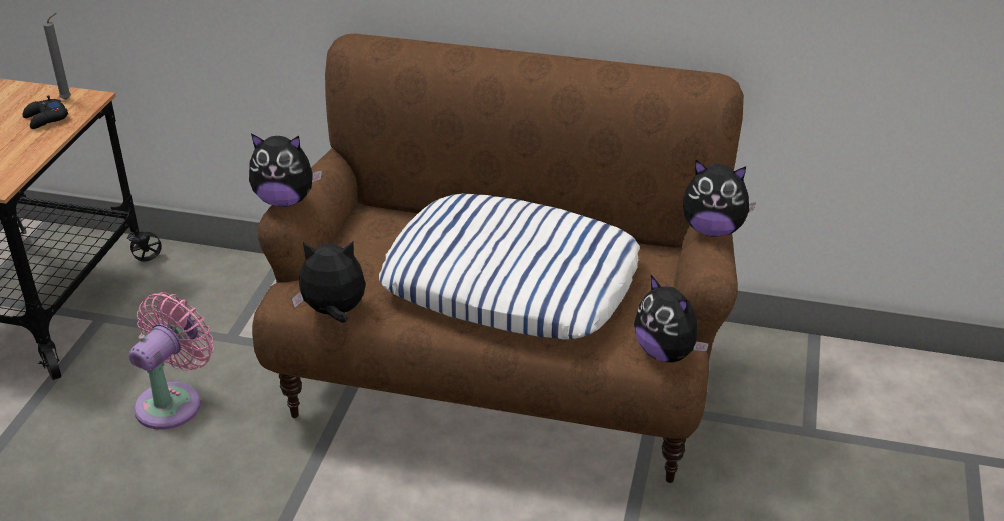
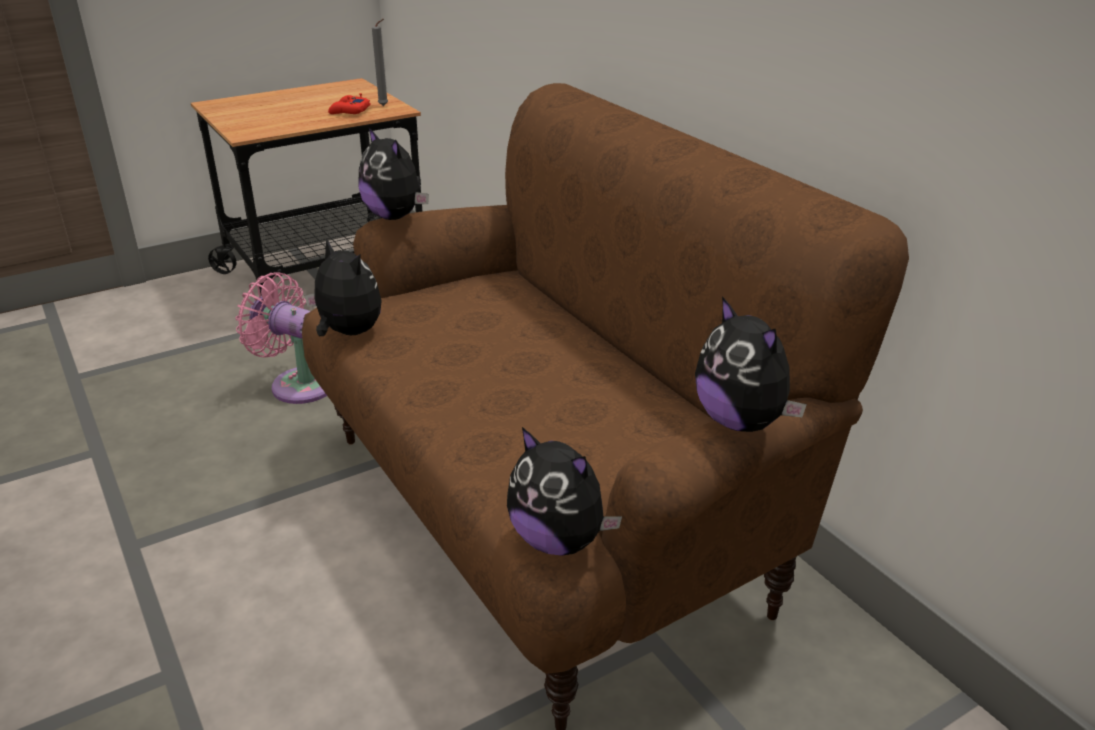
camera: 45 degrees right, 5 degrees down
black game controller [23,95,68,129] -> red game controller [328,93,371,114]
pink fan [129,292,214,430] -> pink fan turned 135 degrees counterclockwise [235,272,327,404]
pillow [379,193,640,339] -> none
plush toy [634,275,709,362] -> plush toy turned 60 degrees counterclockwise [507,427,622,556]

